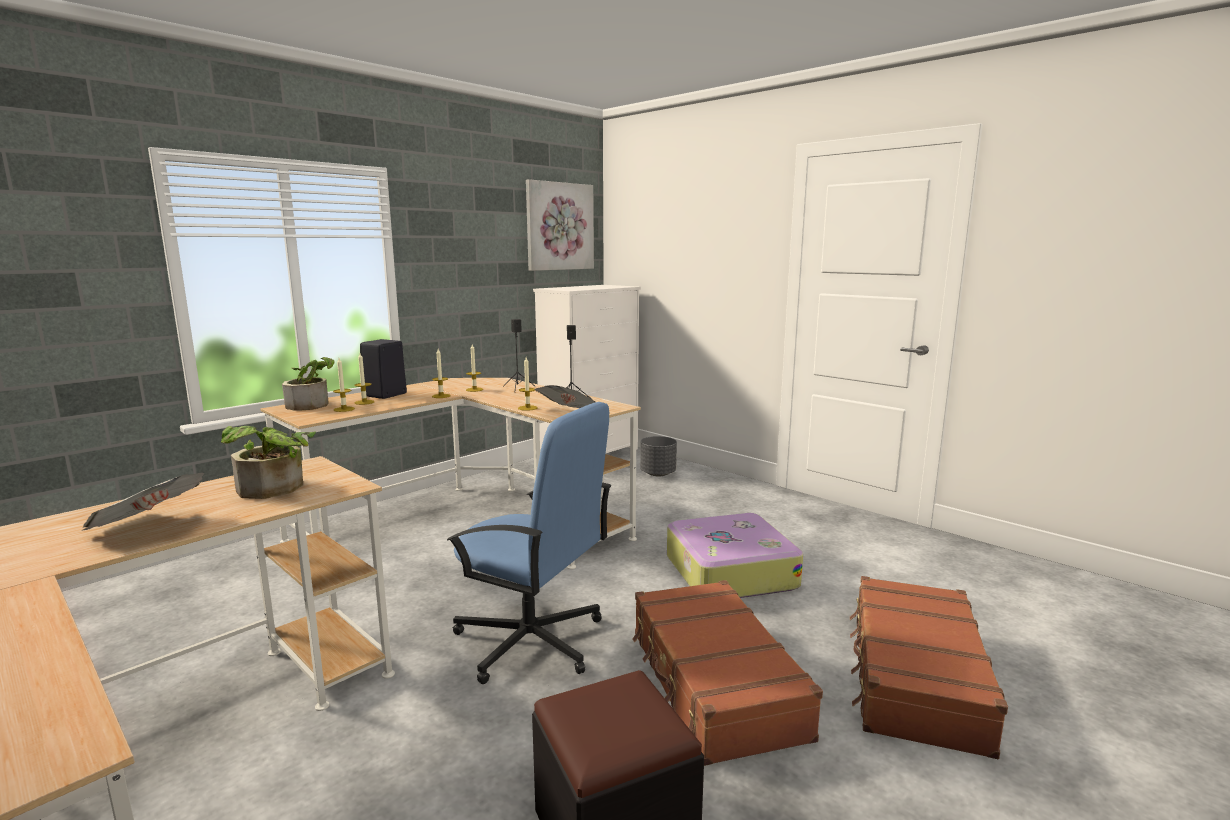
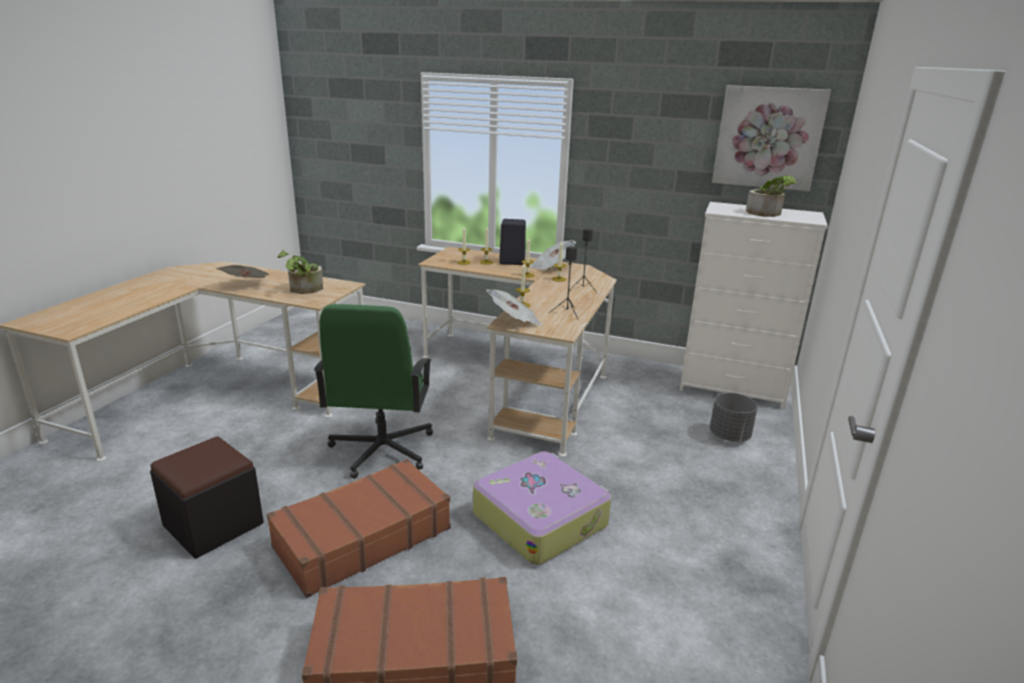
camera: 65 degrees right, 10 degrees up
potted plant [282,357,335,411] -> potted plant moved to [746,175,797,217]
blue office chair [447,402,612,684] -> green office chair [314,304,433,479]
none -> newspaper [529,240,576,271]

